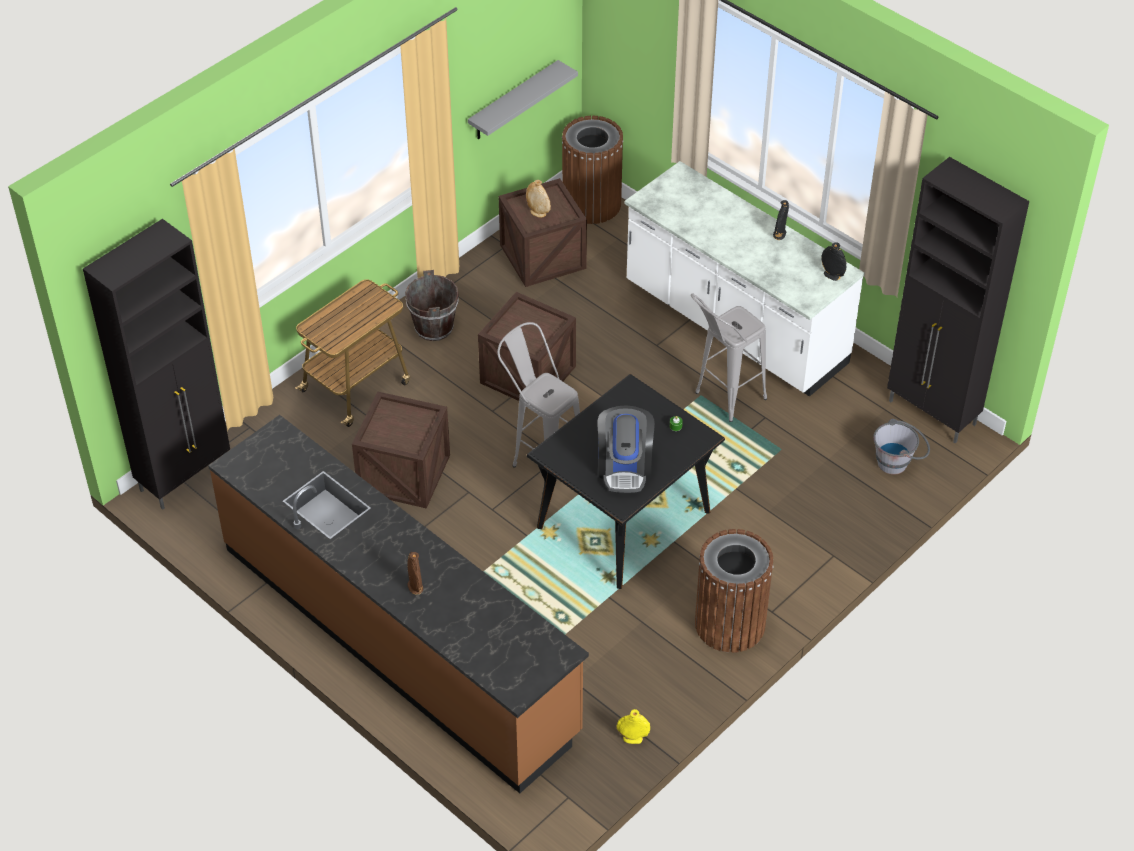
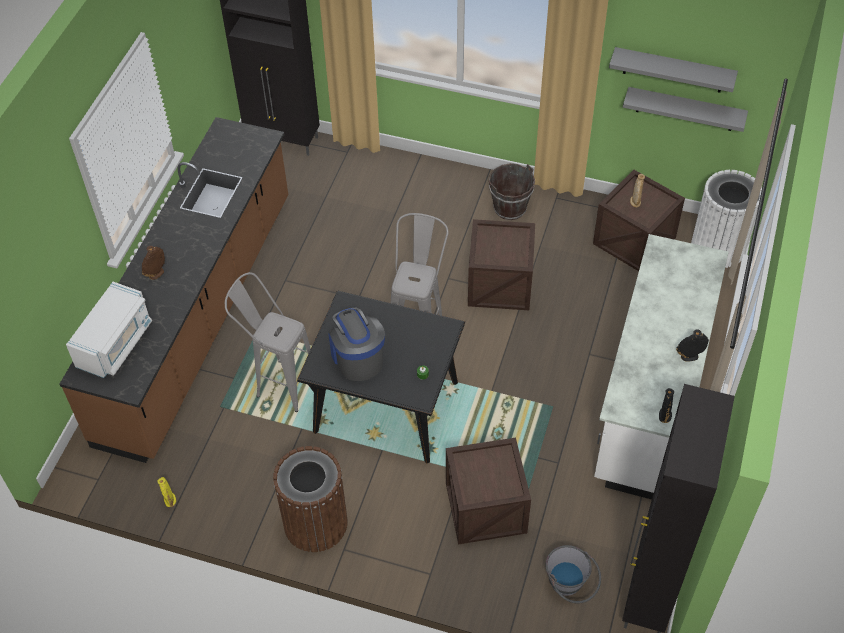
camera: 65 degrees right, 5 degrees up
cart [295,279,410,427] -> none
crate [352,392,450,509] -> crate moved to [446,438,531,544]
brown trash can [562,116,623,224] -> white trash can [691,170,762,268]
coffee machine [597,405,655,493] -> coffee machine turned 90 degrees clockwise [329,308,385,381]
grey stool [691,293,767,422] -> grey stool moved to [225,272,311,412]
none -> white microwave [66,282,152,378]
none -> grey shelf [609,47,738,93]

